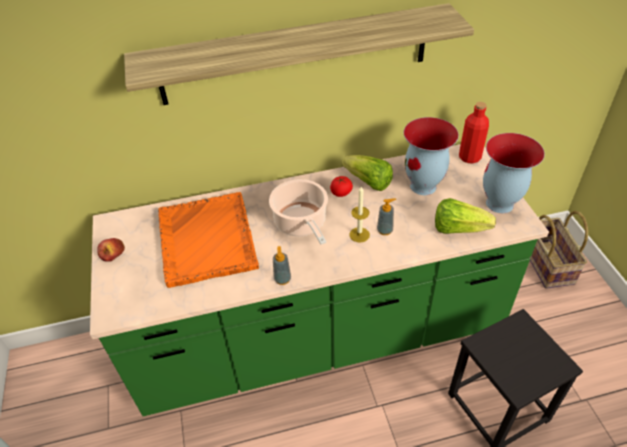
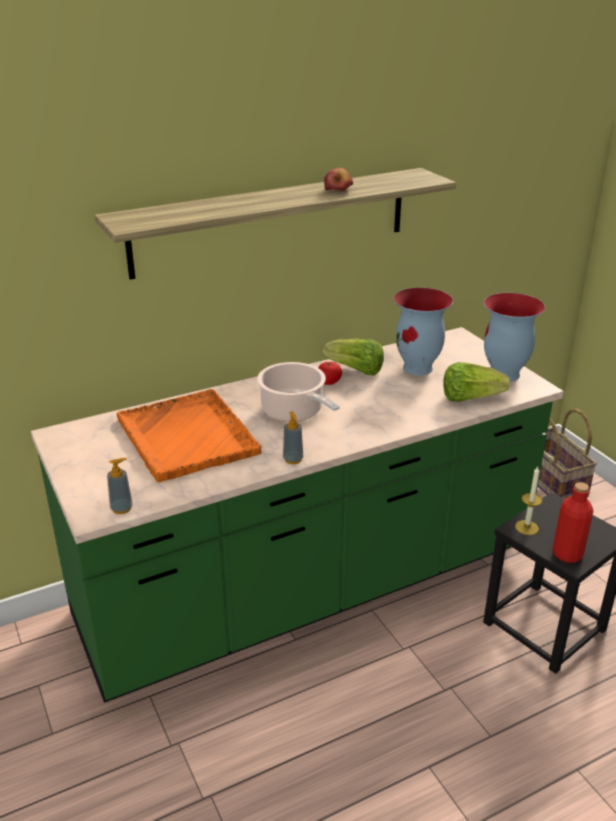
camera: 15 degrees left, 15 degrees down
apple [97,238,125,262] -> apple moved to [324,168,353,191]
candle [349,186,370,243] -> candle moved to [515,467,542,535]
soap dispenser [377,198,396,235] -> soap dispenser moved to [107,458,133,514]
red bottle [459,102,489,164] -> red bottle moved to [552,482,593,563]

